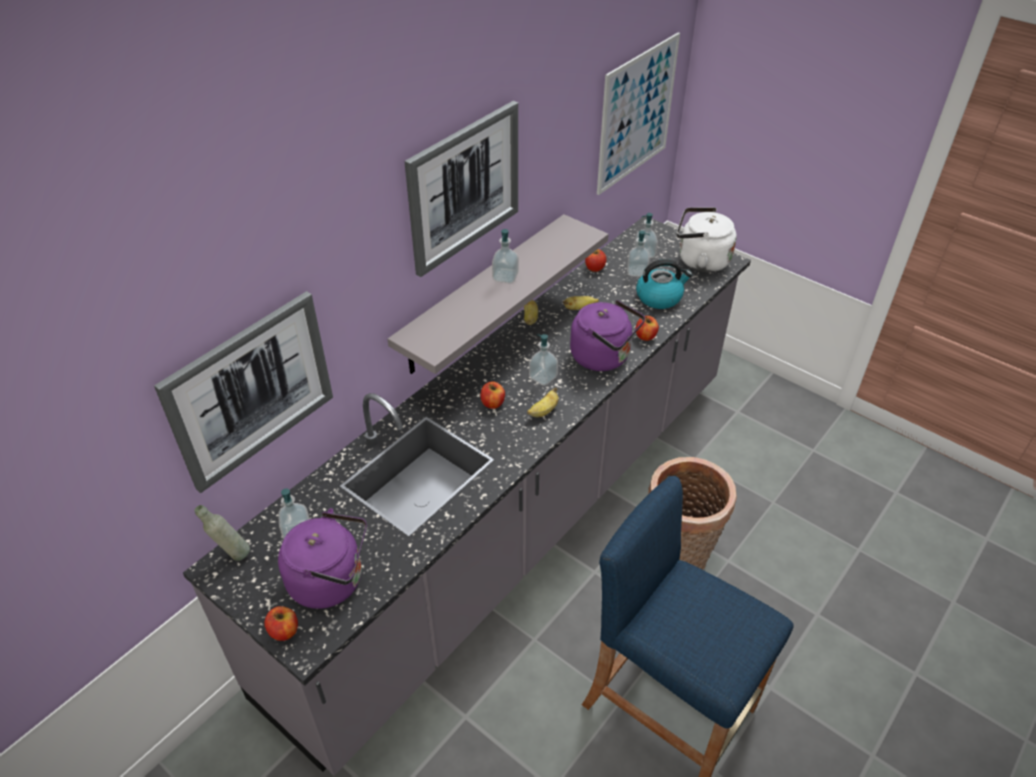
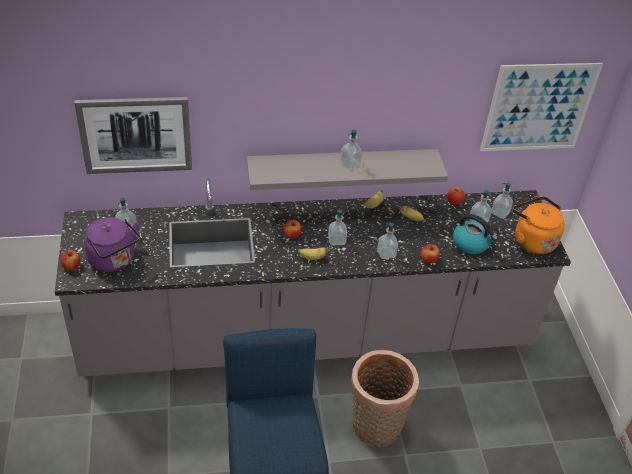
camera: 40 degrees right, 0 degrees up
grey bottle [195,505,250,561] -> none
picture [405,101,518,277] -> none
purple kettle [570,300,645,371] -> soap dispenser [377,221,398,259]
white kettle [677,207,737,272] -> orange kettle [512,196,565,254]

